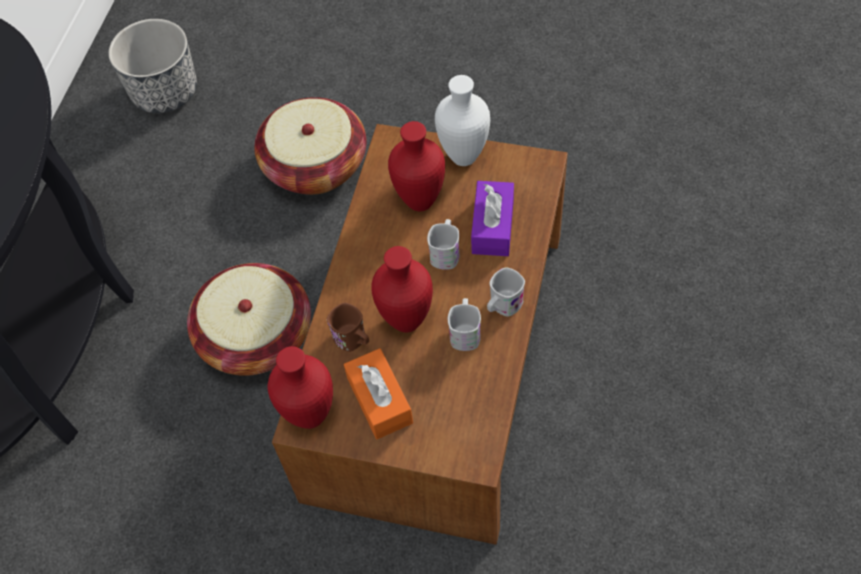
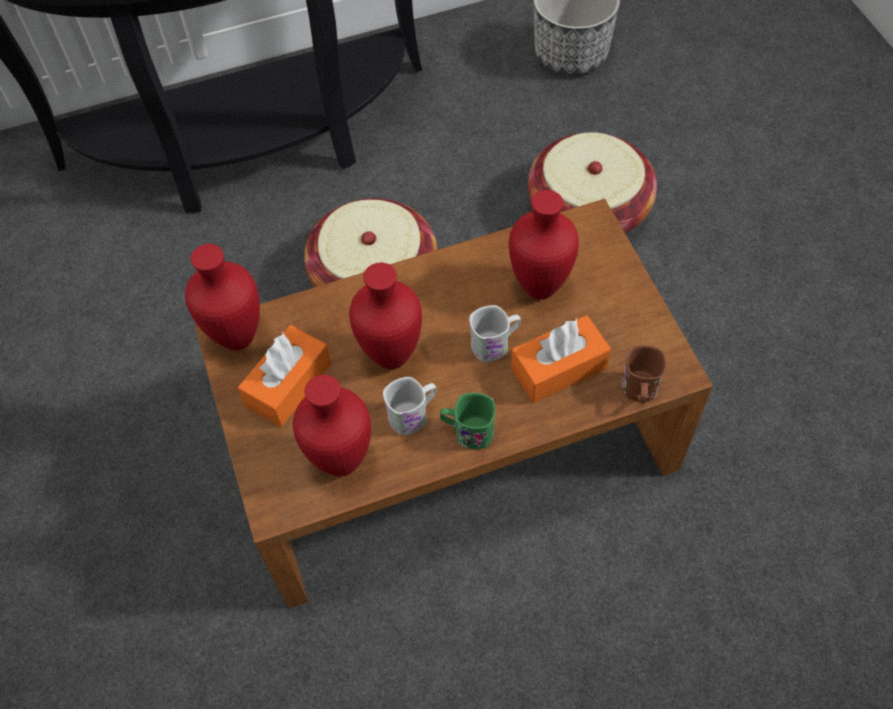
camera: 55 degrees right, 0 degrees up
brown mug [327,303,369,352] -> brown mug moved to [622,345,666,404]
white vase [435,75,490,166] -> none
purple tissue box [471,181,514,256] -> orange tissue box [511,315,611,403]
white mug [487,267,525,317] -> green mug [440,393,495,449]
none -> red vase [293,375,371,476]

